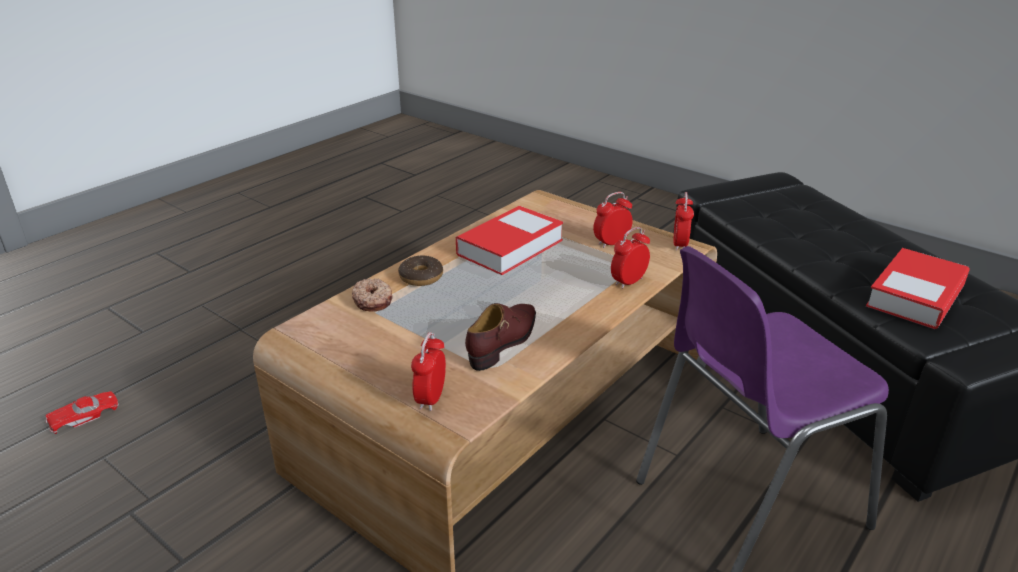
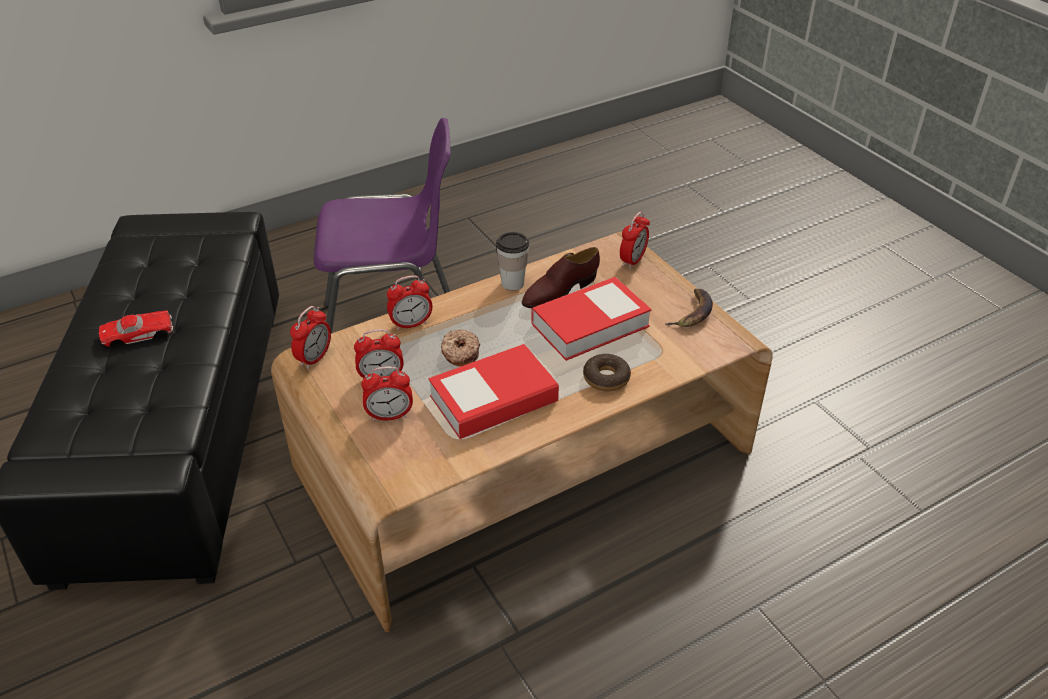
camera: 160 degrees left, 10 degrees up
red toy car [46,391,119,434] -> red toy car moved to [99,310,173,347]
donut [352,278,393,312] -> donut moved to [441,329,480,367]
book [866,248,970,329] -> book moved to [531,277,652,361]
none -> alarm clock [361,366,413,421]
none -> cup [496,232,529,290]
none -> banana [665,289,713,327]

